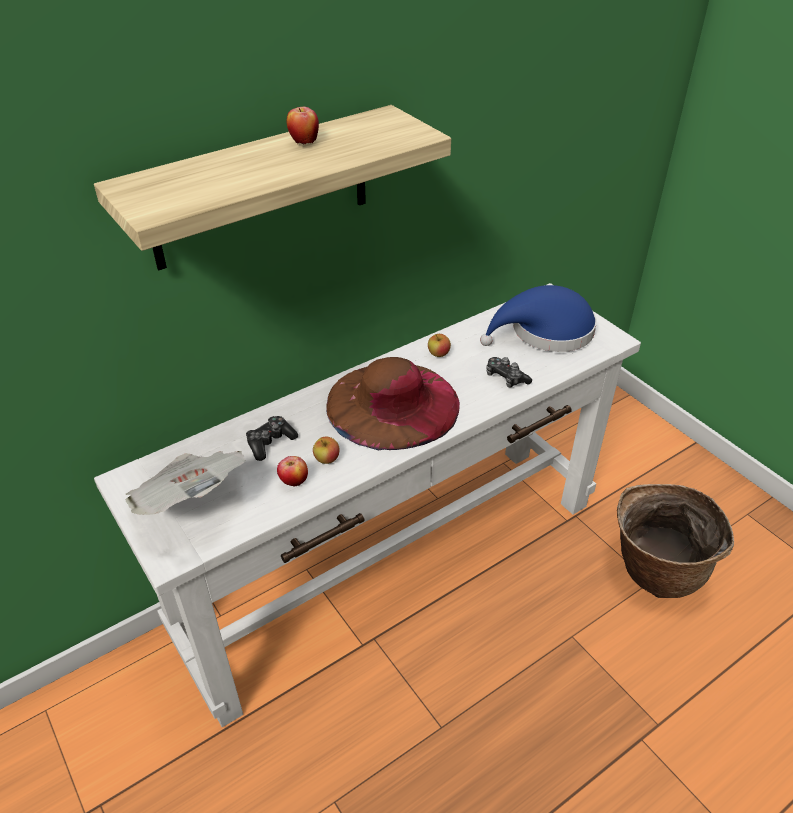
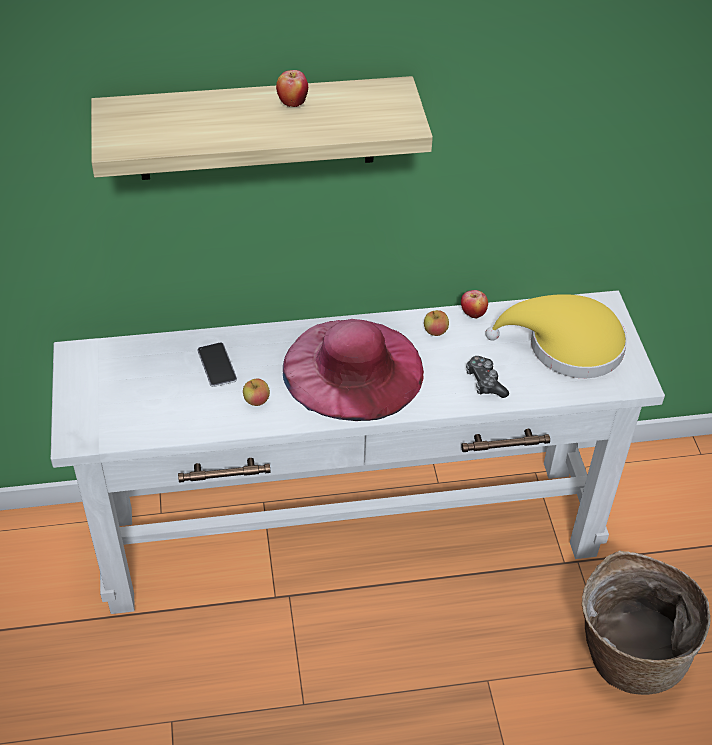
camera: 25 degrees right, 5 degrees up
newspaper [125,451,246,515] -> none
game controller [246,416,298,461] -> phone [197,342,237,387]
apple [277,456,308,486] -> apple moved to [461,290,488,319]
brown hat [326,357,460,450] -> pink hat [283,319,424,421]
blue hat [480,285,597,352] -> yellow hat [485,294,627,378]

